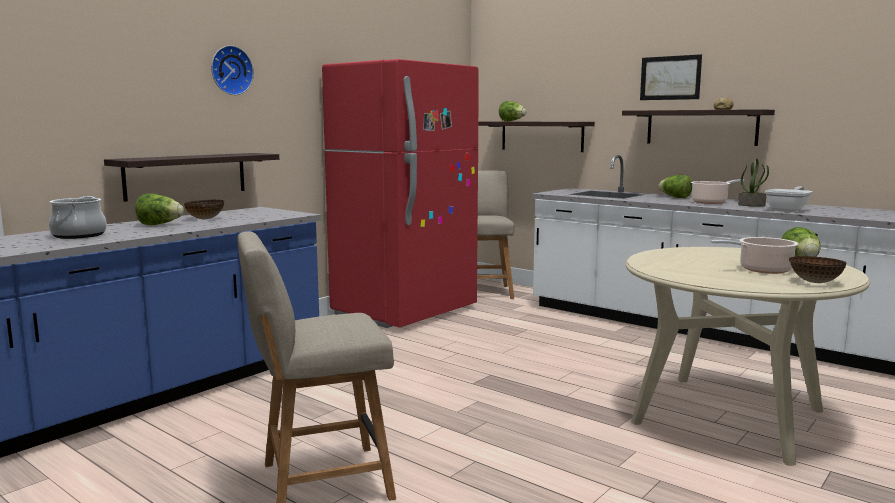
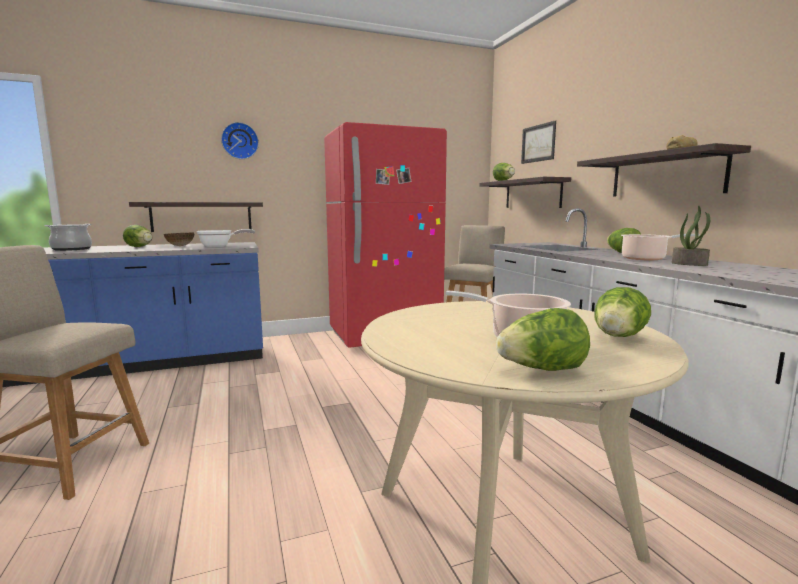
camera: 30 degrees right, 0 degrees up
picture [640,54,702,100] -> picture moved to [521,120,556,164]
frying pan [765,186,813,212] -> frying pan moved to [197,229,255,248]
bowl [789,256,846,283] -> lettuce [496,308,590,371]

